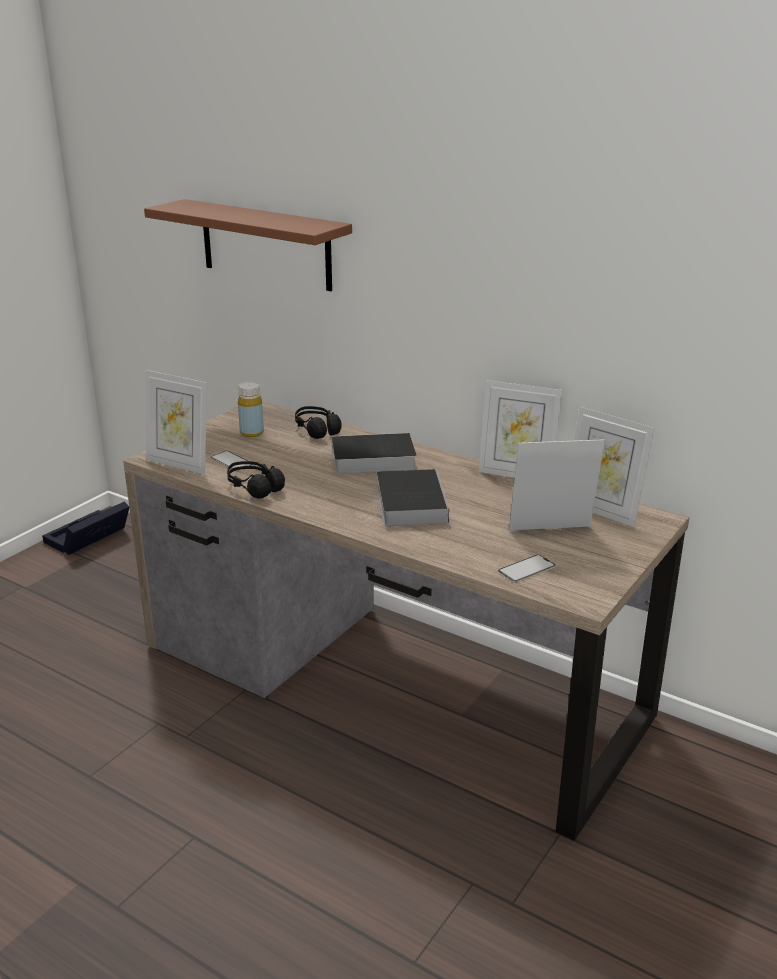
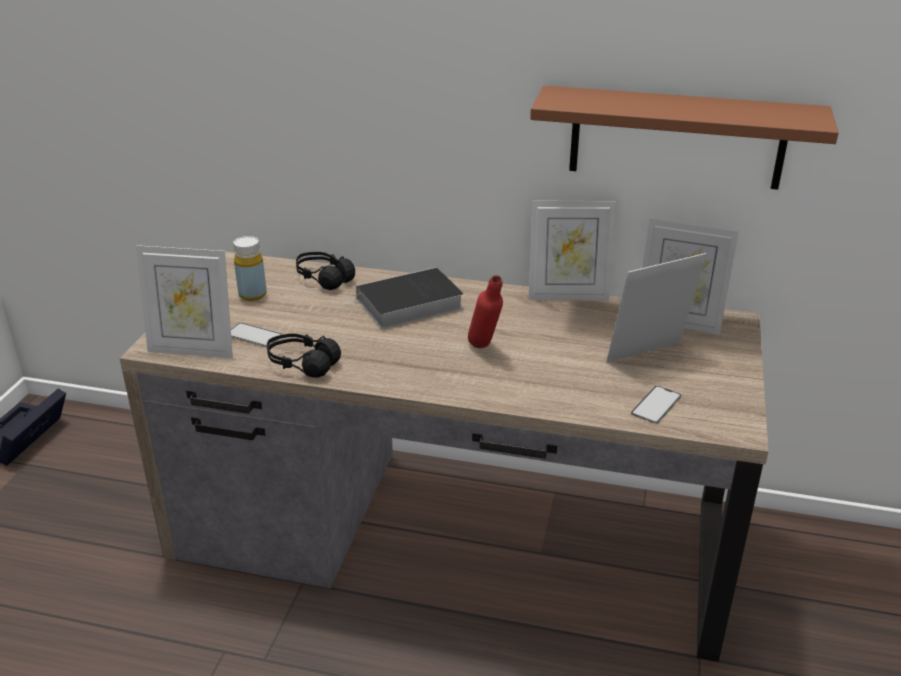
camera: 20 degrees left, 5 degrees up
brown shelf [144,199,352,291] -> brown shelf moved to [530,85,839,190]
book [377,469,449,526] -> red bottle [468,275,503,348]

